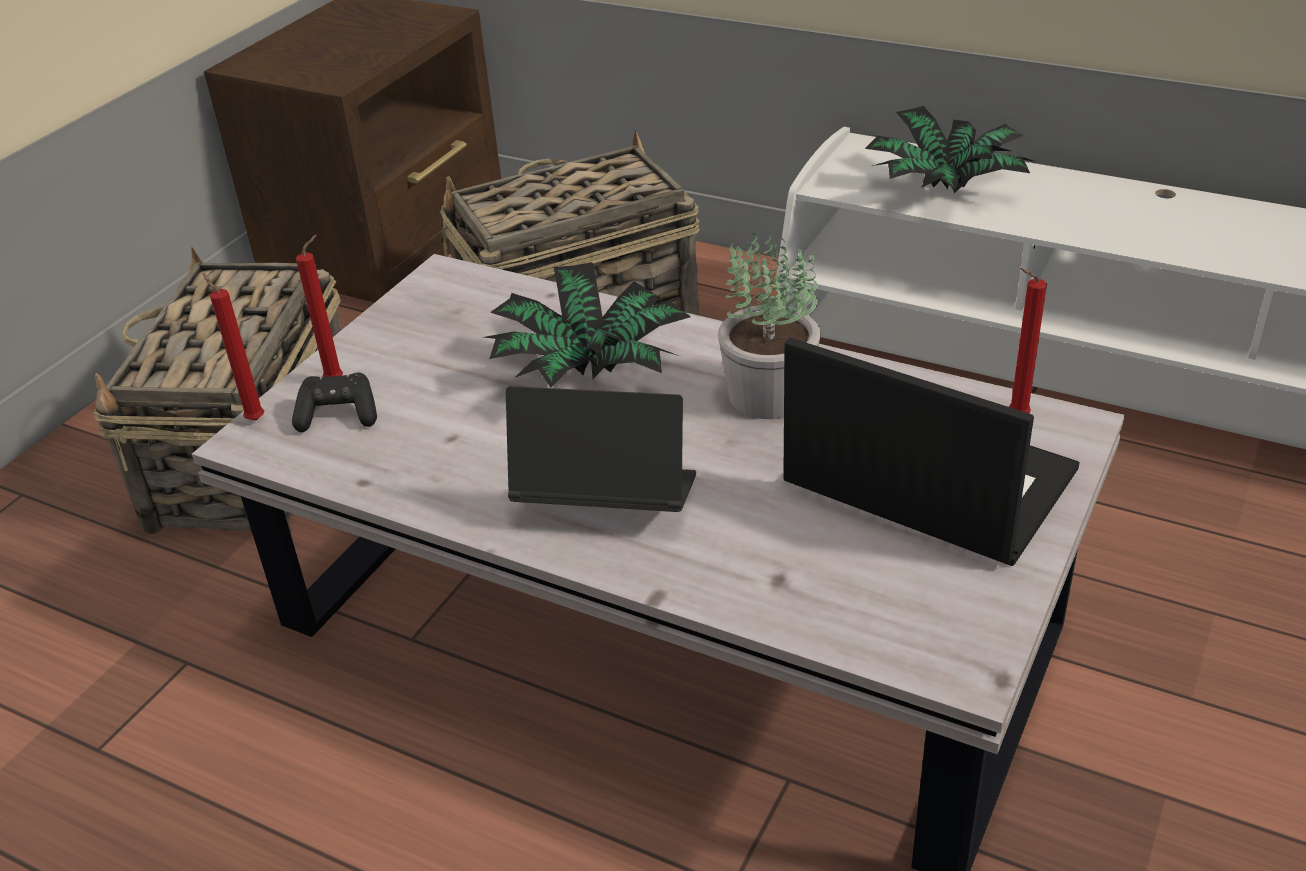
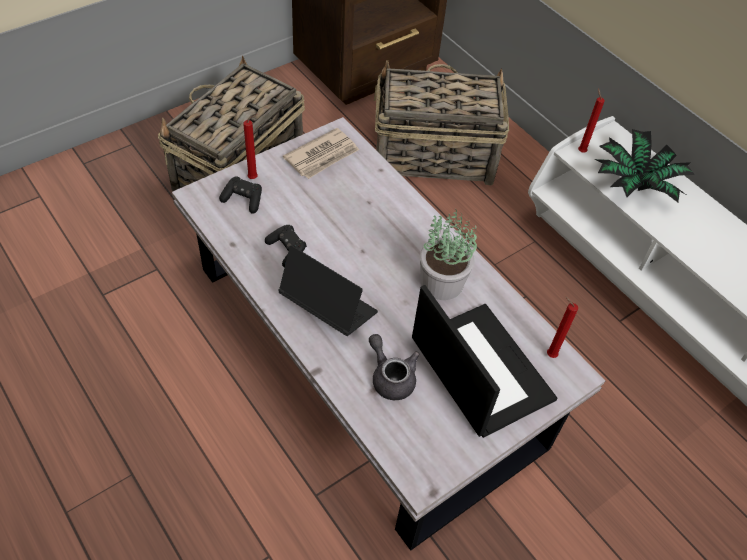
camera: 20 degrees right, 15 degrees up
red candle [202,273,264,421] -> red candle moved to [578,89,605,152]
potted plant [484,262,691,387] -> none
none -> black game controller [265,225,307,268]
none -> newspaper [283,128,359,179]
none -> grey teapot [369,334,419,400]

